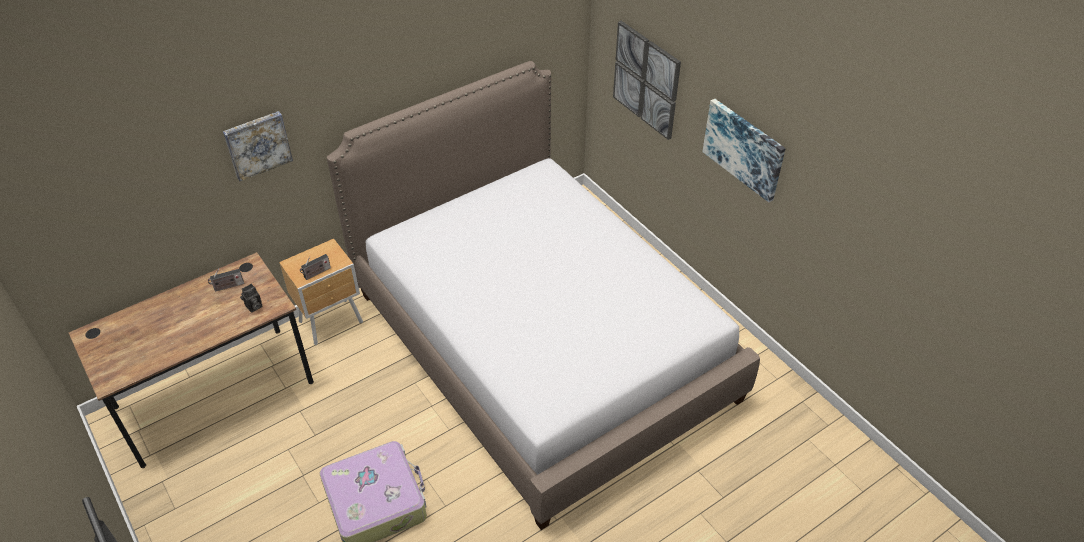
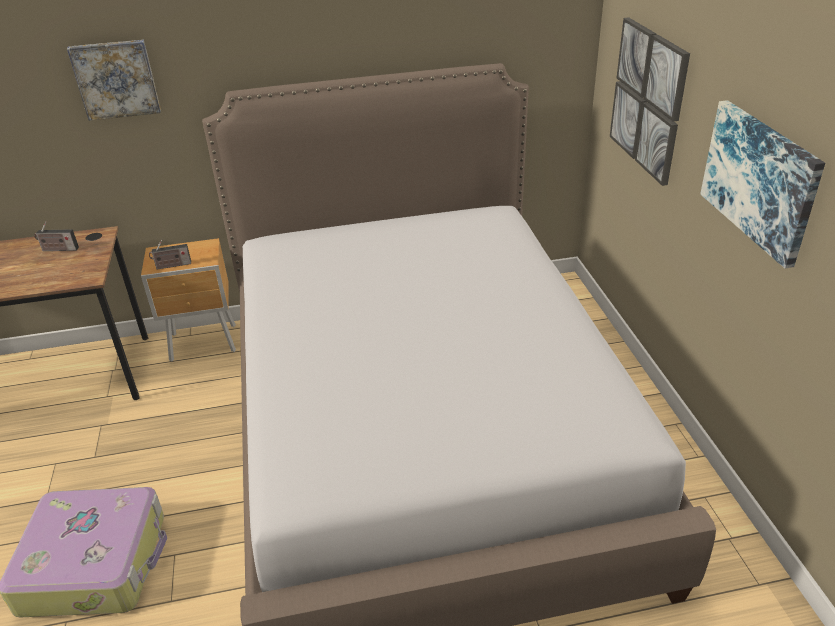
camera: 25 degrees right, 10 degrees down
camera [240,284,263,313] -> none

